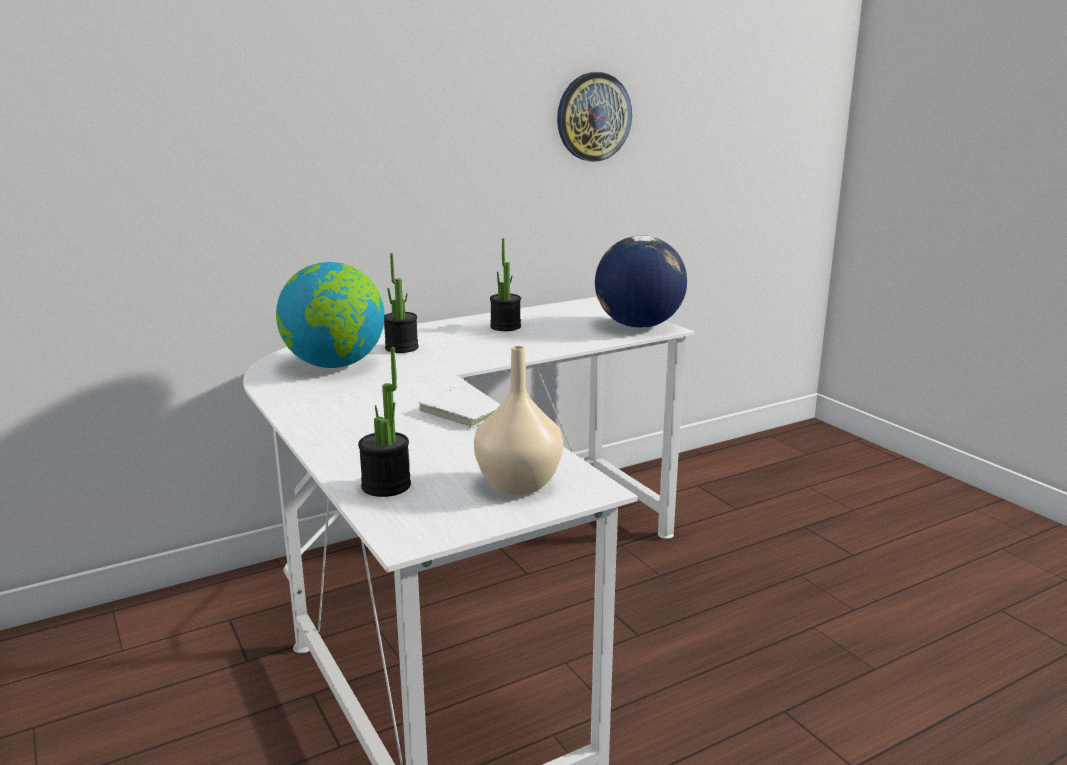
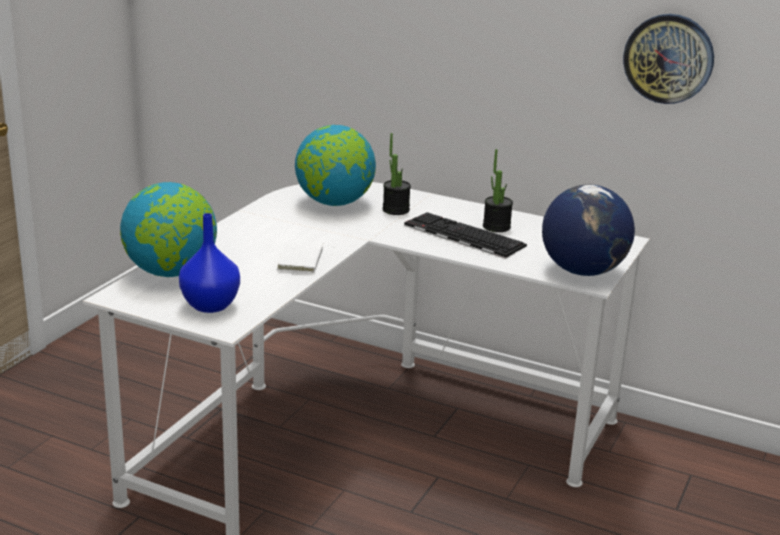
camera: 55 degrees right, 5 degrees up
potted plant [358,347,411,497] -> globe [120,182,217,277]
beige vase [474,346,563,495] -> blue vase [179,213,240,313]
none -> keyboard [404,212,527,259]

